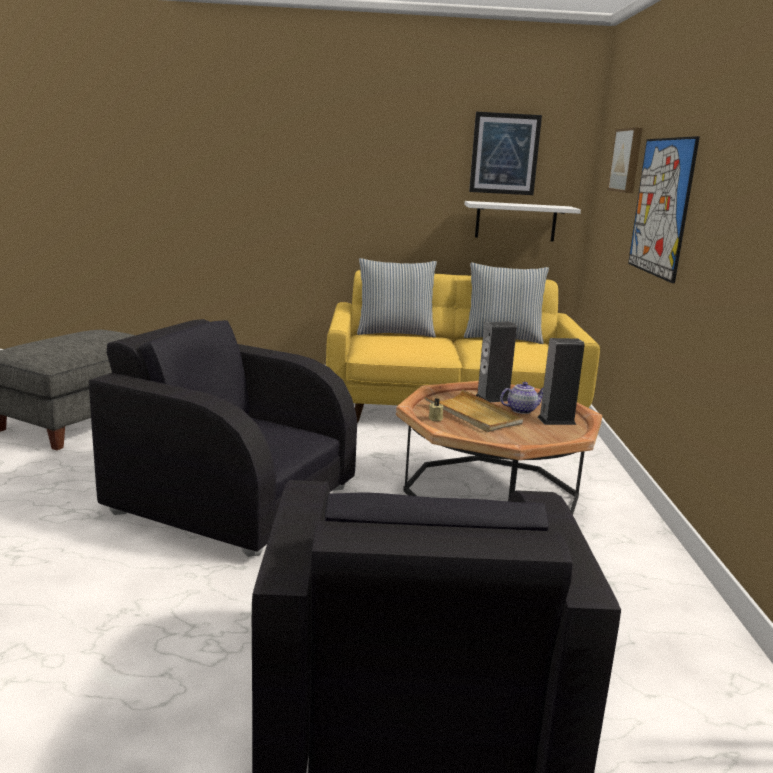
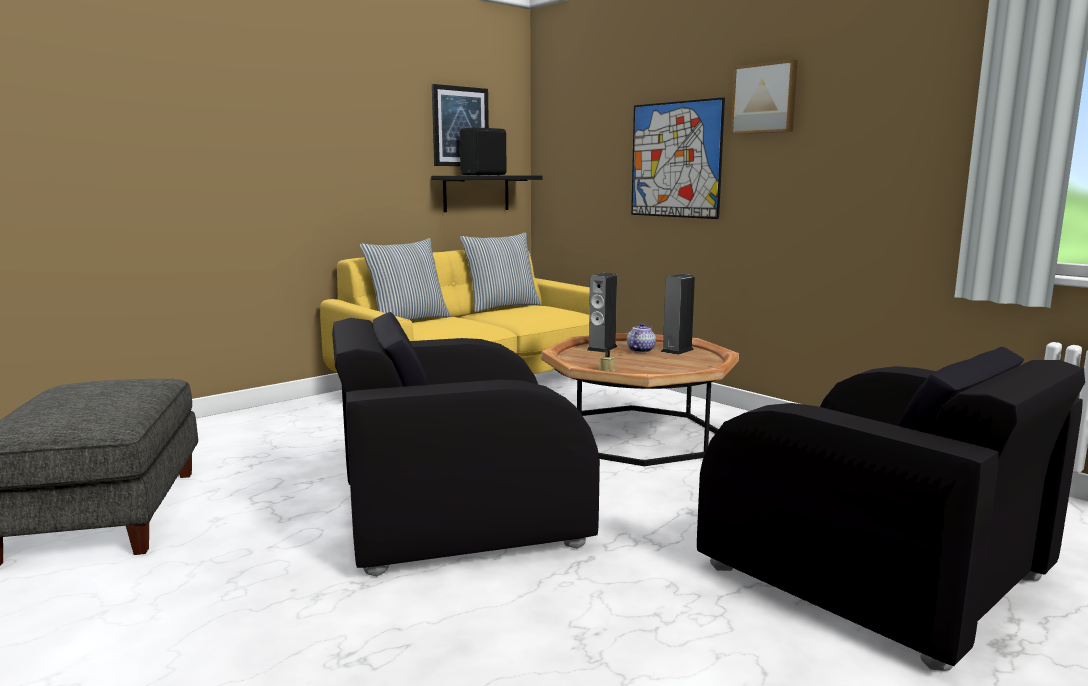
camera: 40 degrees left, 5 degrees down
beige tray [424,389,523,432] -> none
white shelf [464,201,581,242] -> black shelf [431,175,542,212]
picture [608,127,643,193] -> picture moved to [731,59,798,134]
none -> black speaker [460,127,507,175]

